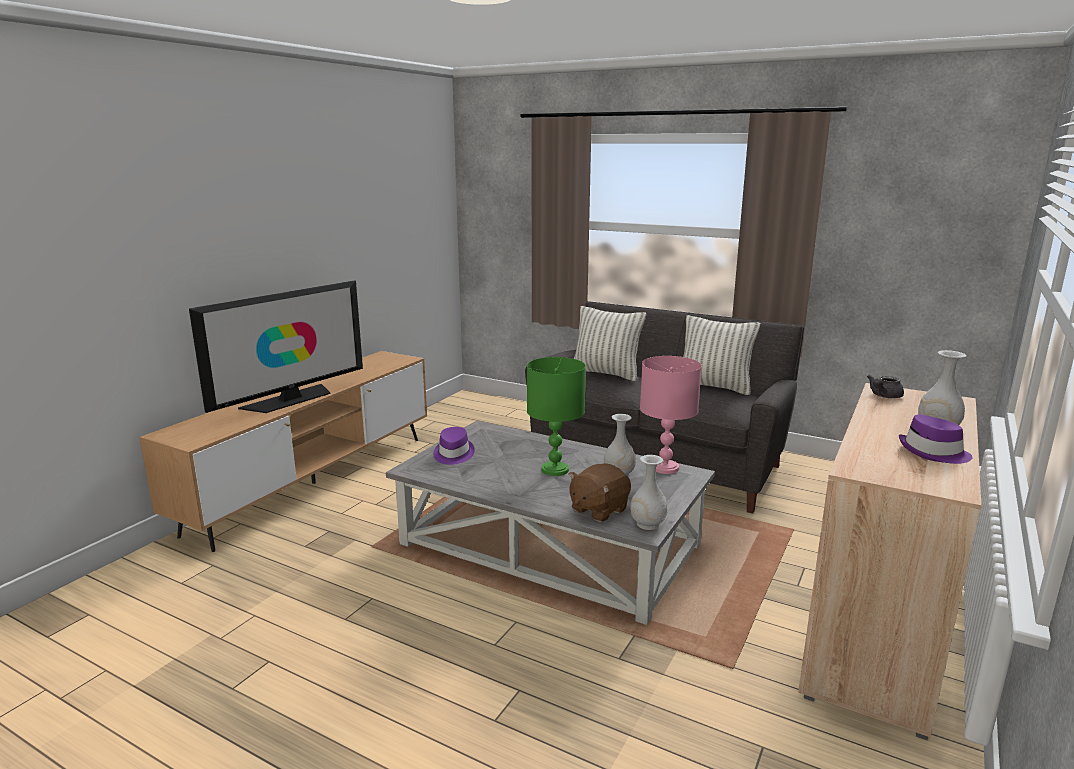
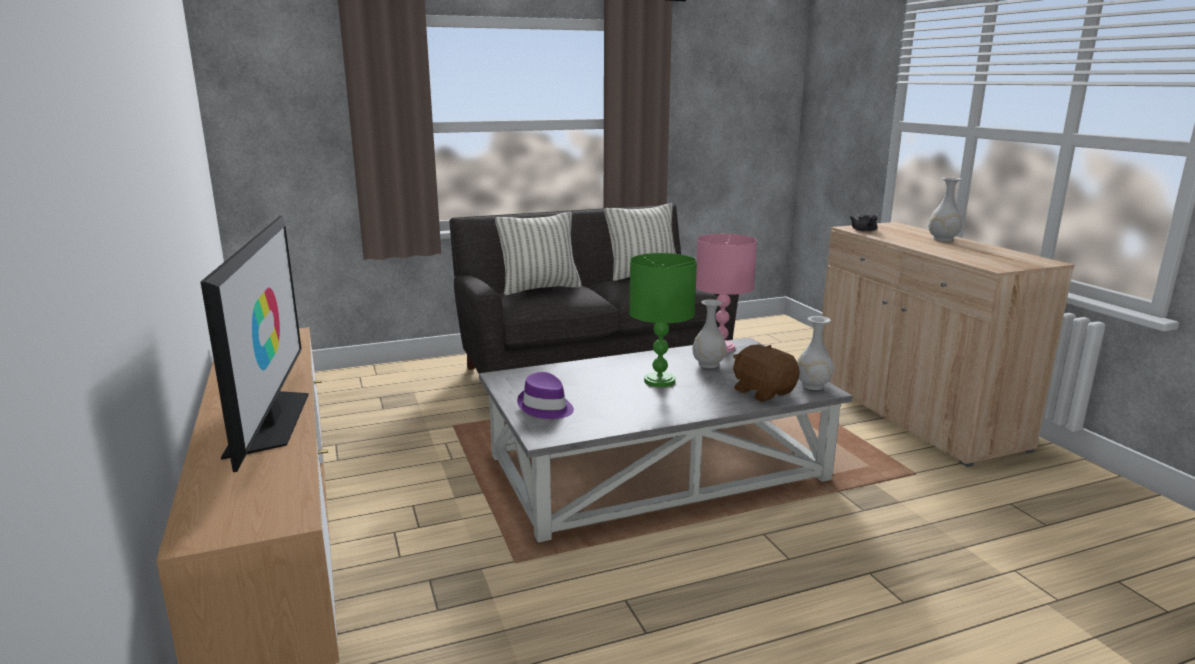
camera: 50 degrees left, 0 degrees up
brown plush toy [569,463,631,522] -> brown plush toy turned 150 degrees clockwise [733,345,800,402]
purple hat [899,414,973,464] -> none

